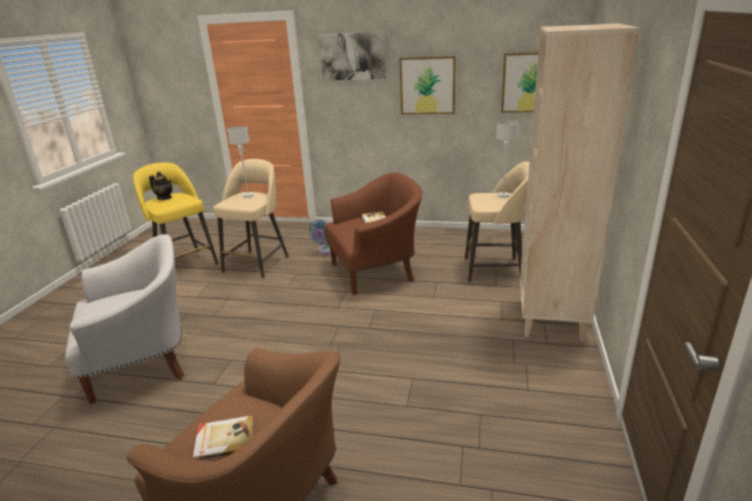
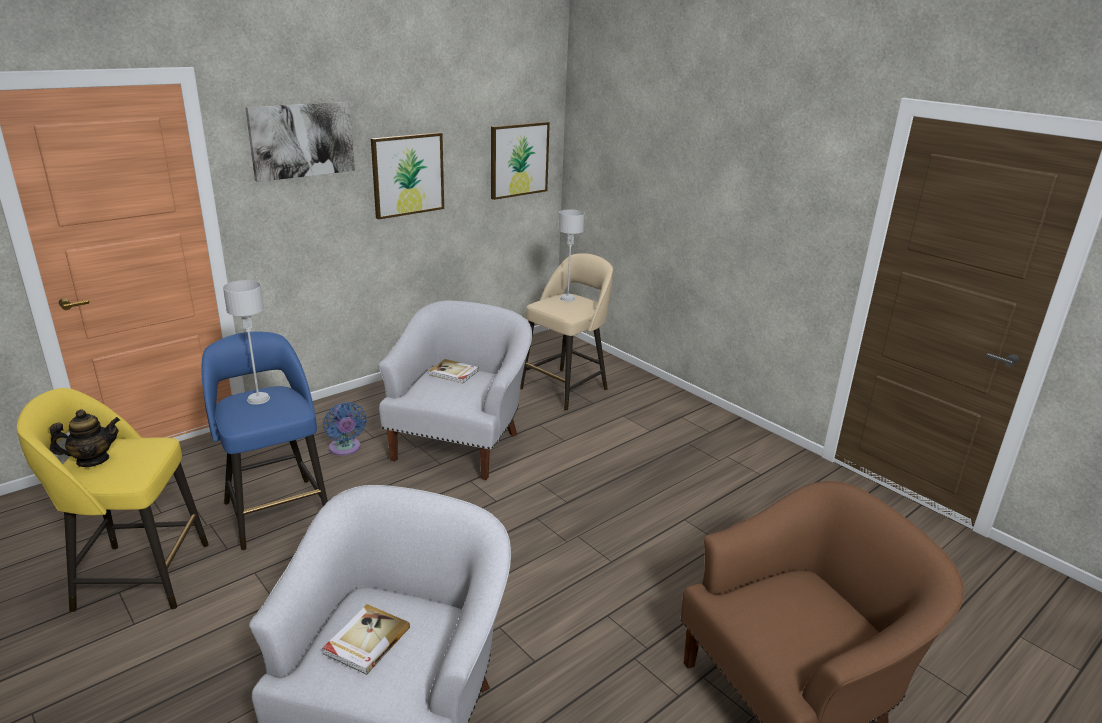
camera: 55 degrees left, 0 degrees up
book [193,415,254,460] -> book moved to [323,604,410,675]
beige stool [213,159,289,279] -> blue stool [201,332,328,550]
brown armchair [325,172,422,295] -> white armchair [379,301,532,480]
beige bookcase [520,23,640,342] -> none

